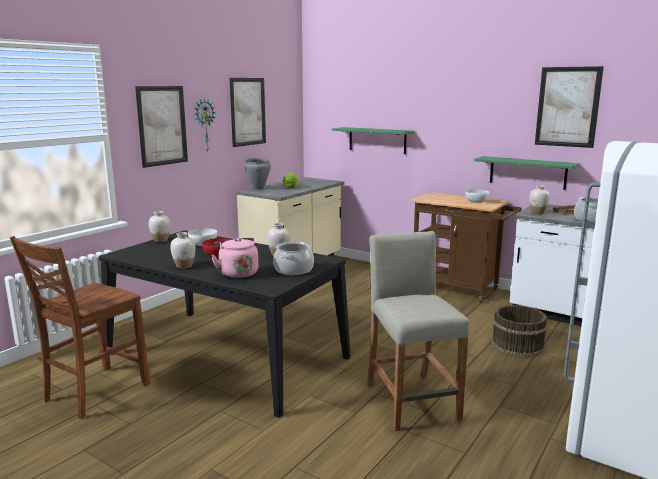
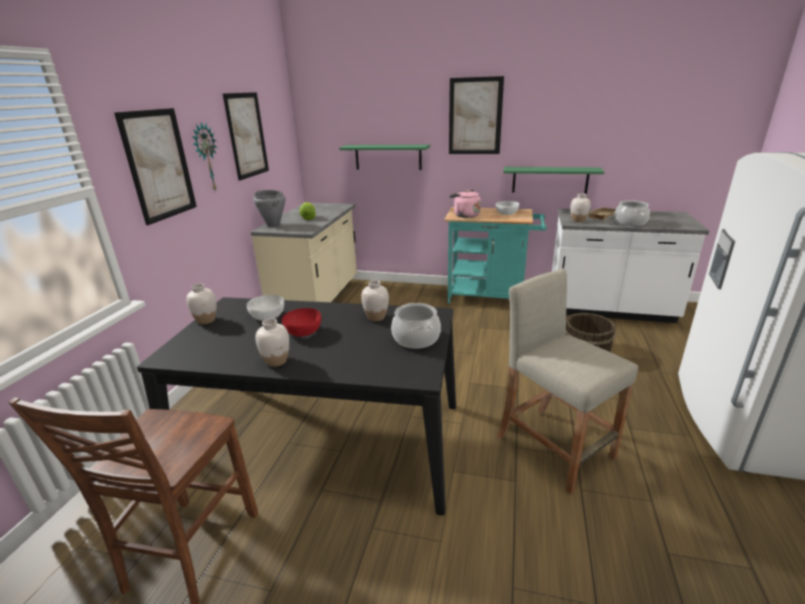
camera: 20 degrees left, 10 degrees up
pink kettle [211,238,258,278] -> pink kettle moved to [449,190,481,218]
brown cart [410,192,522,303] -> turquoise cart [444,207,547,304]
picture [535,66,604,148] -> picture moved to [449,76,504,154]

